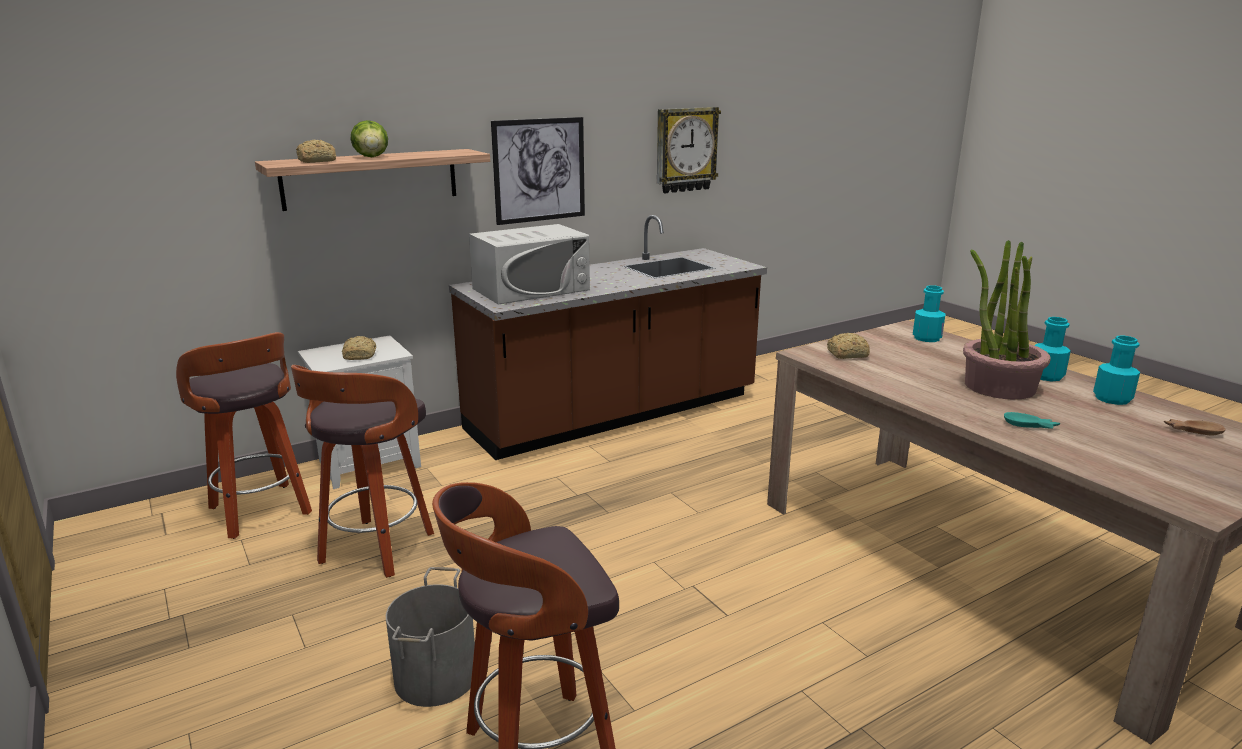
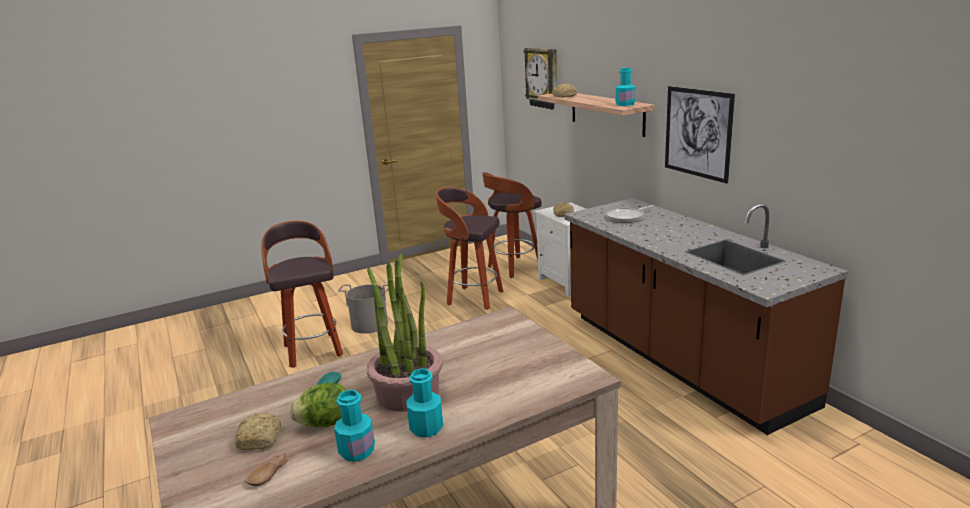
camera: 95 degrees right, 0 degrees up
lettuce [350,120,388,157] -> lettuce moved to [290,383,346,427]
white microwave [469,224,590,304] -> frying pan [606,205,655,223]
wall clock [657,107,721,193] -> wall clock moved to [523,48,557,110]
bread [827,333,870,359] -> bread moved to [235,412,281,450]
turquoise bottle [913,285,946,342] -> turquoise bottle moved to [616,68,635,106]

